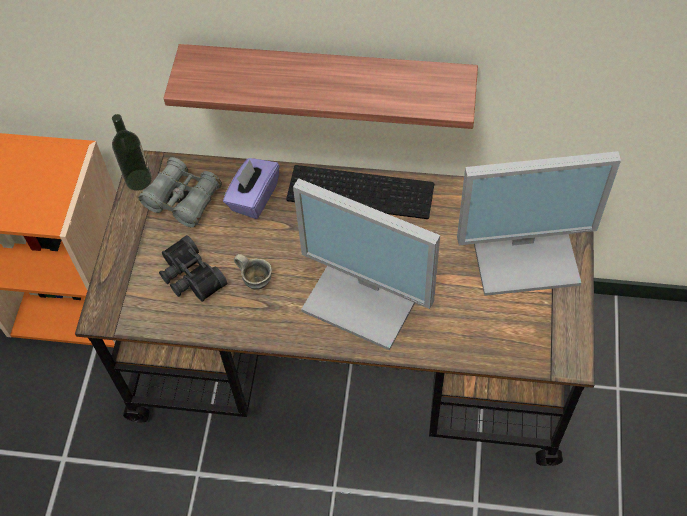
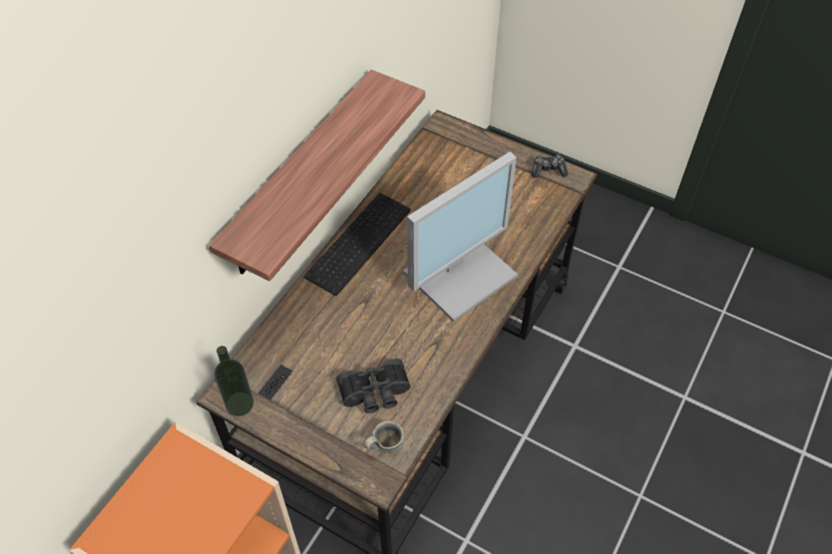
camera: 70 degrees left, 5 degrees down
grey binoculars [139,157,222,228] -> none
purple tissue box [223,158,280,219] -> none
grey mug [234,254,272,289] -> grey mug moved to [364,421,404,453]
monitor [457,151,621,296] -> none
none -> game controller [532,155,568,178]

